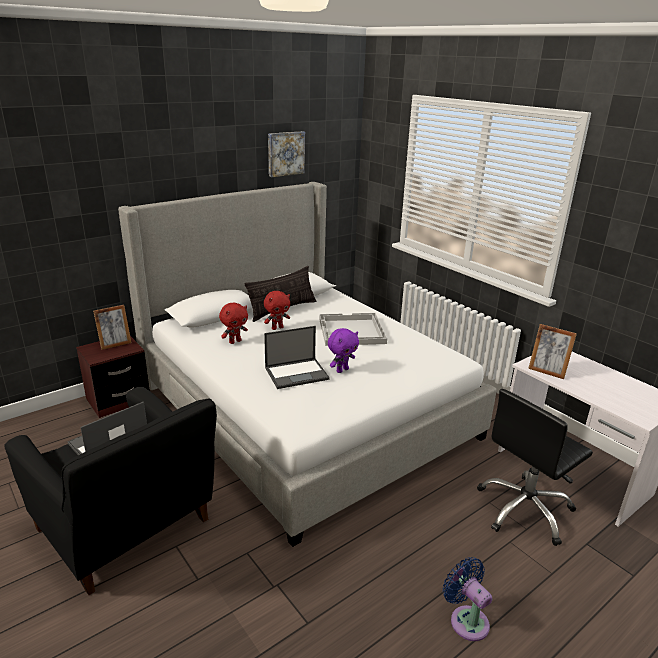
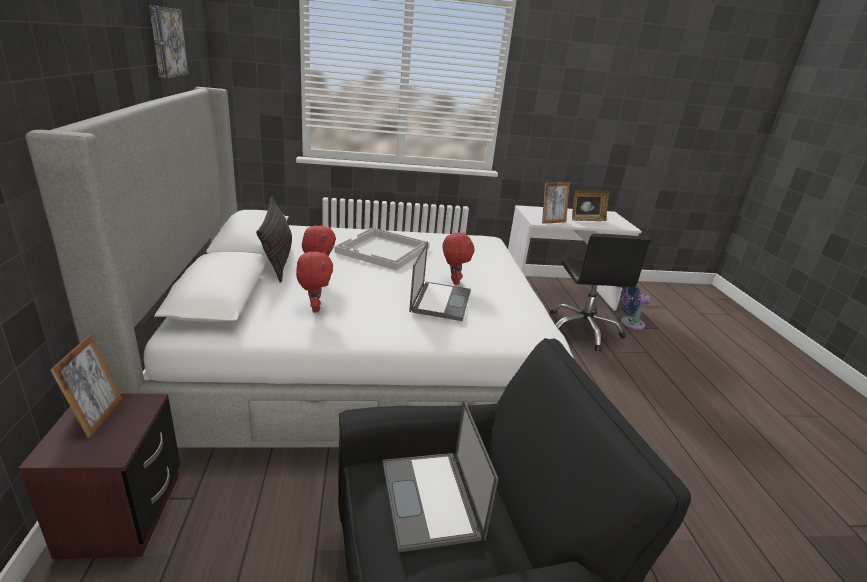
camera: 60 degrees left, 0 degrees up
purple plush toy [328,328,359,373] -> red plush toy [443,232,475,285]
blue fan [443,557,492,641] -> blue fan moved to [620,285,651,330]
none -> picture frame [572,190,609,221]

